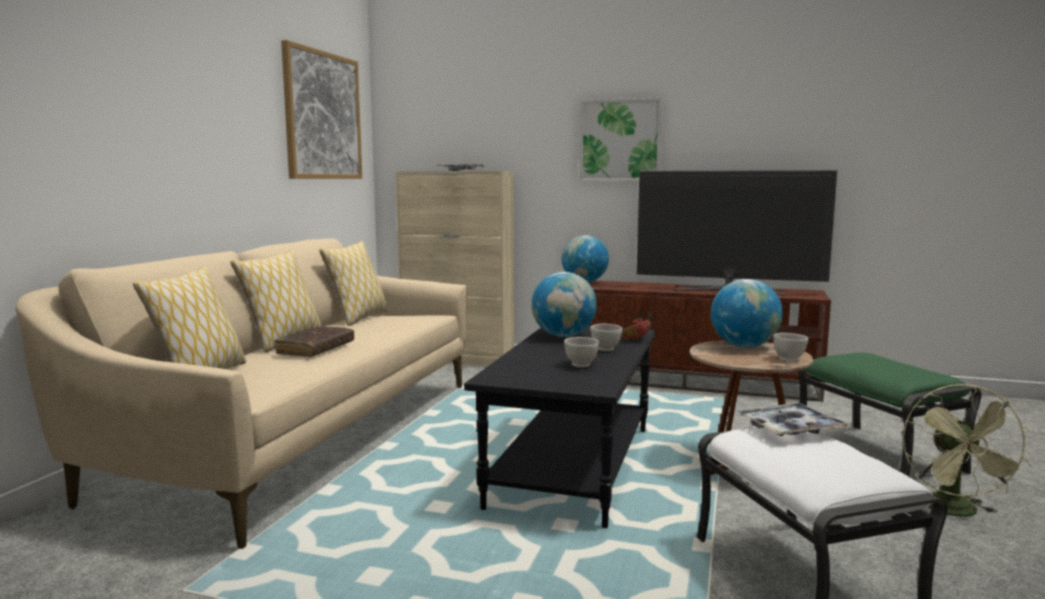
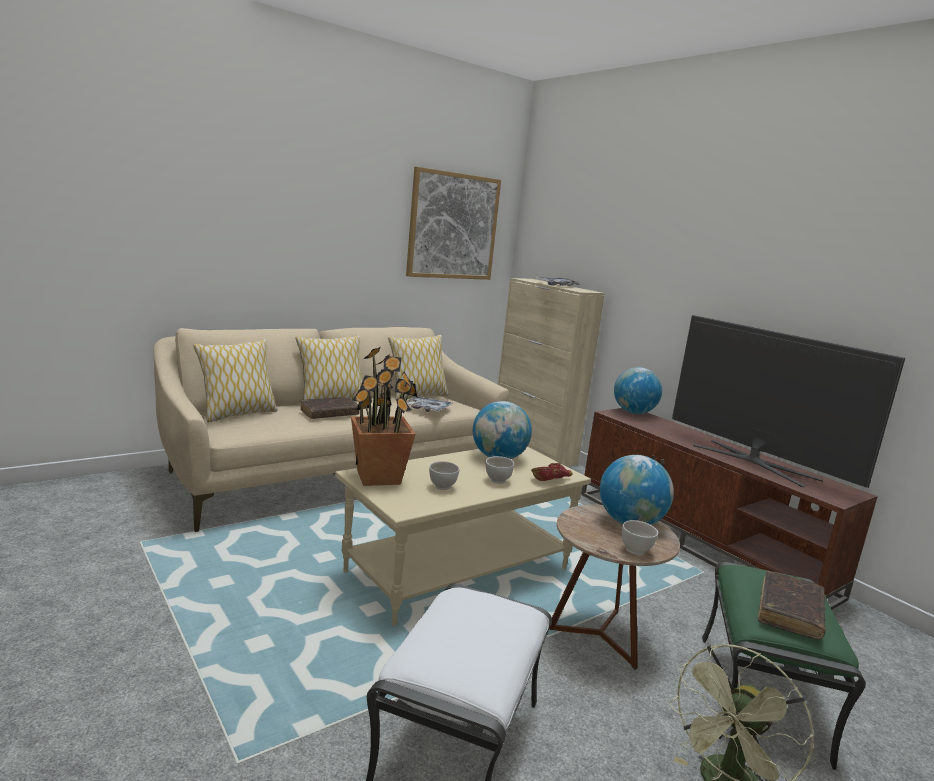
camera: 35 degrees right, 5 degrees up
black coffee table [464,326,655,528] -> beige coffee table [335,447,591,626]
picture [579,97,663,182] -> none
tray [737,403,850,436] -> tray moved to [406,396,453,412]
none -> potted plant [351,347,417,486]
none -> brown book [758,571,826,639]

